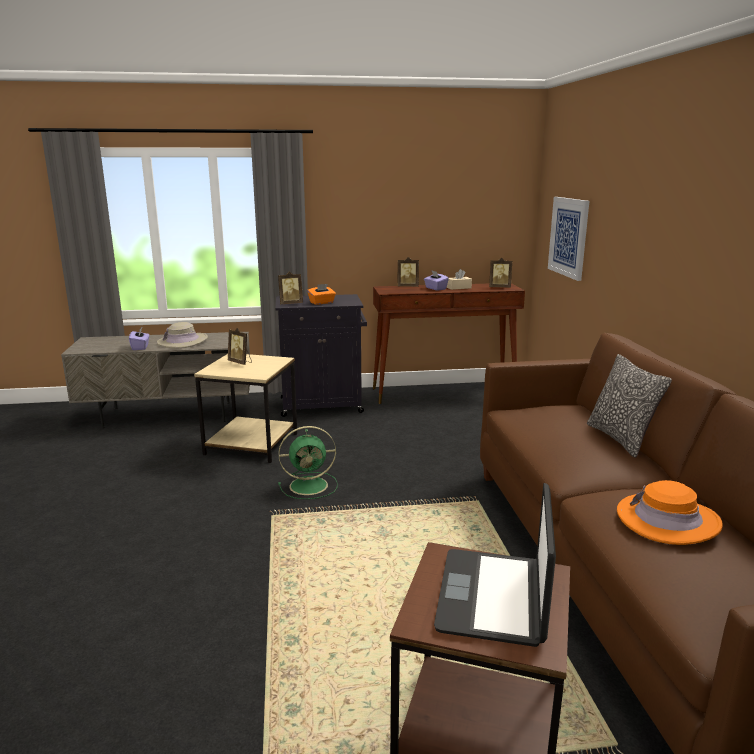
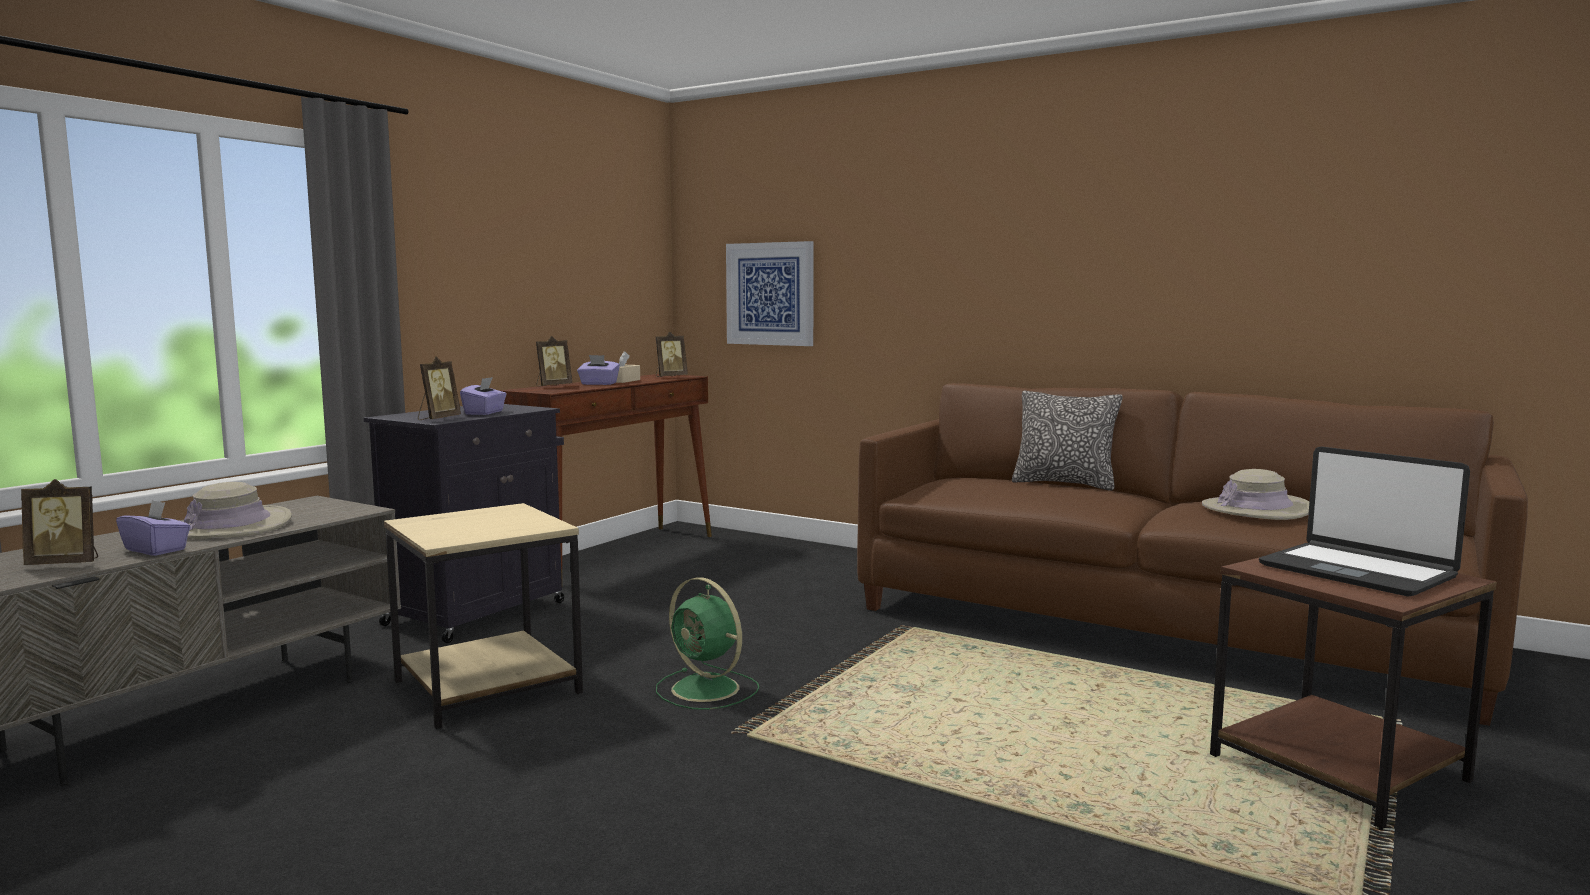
camera: 50 degrees left, 10 degrees down
picture frame [228,328,252,365] -> picture frame moved to [21,479,98,565]
green fan [278,426,338,499] -> green fan turned 105 degrees clockwise [656,577,759,710]
orange tissue box [307,284,336,305] -> purple tissue box [460,377,507,415]
orange hat [617,480,723,545] -> beige hat [1202,469,1309,520]

